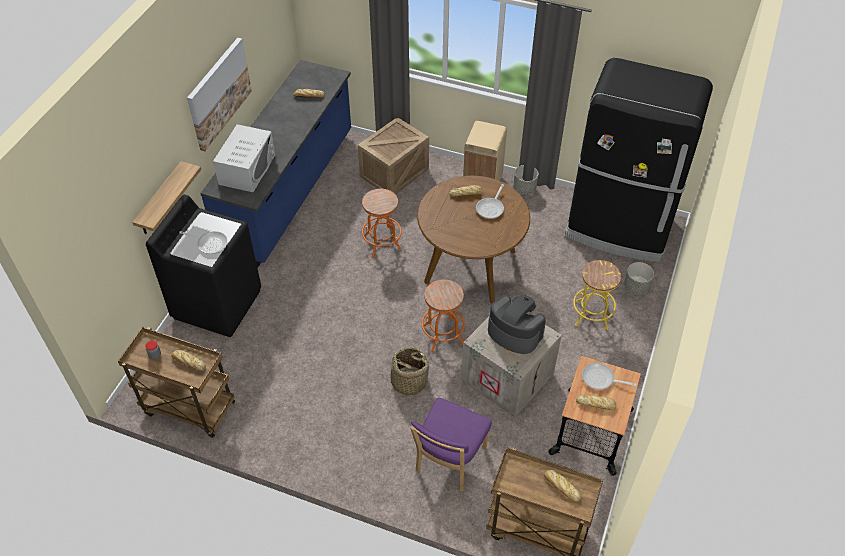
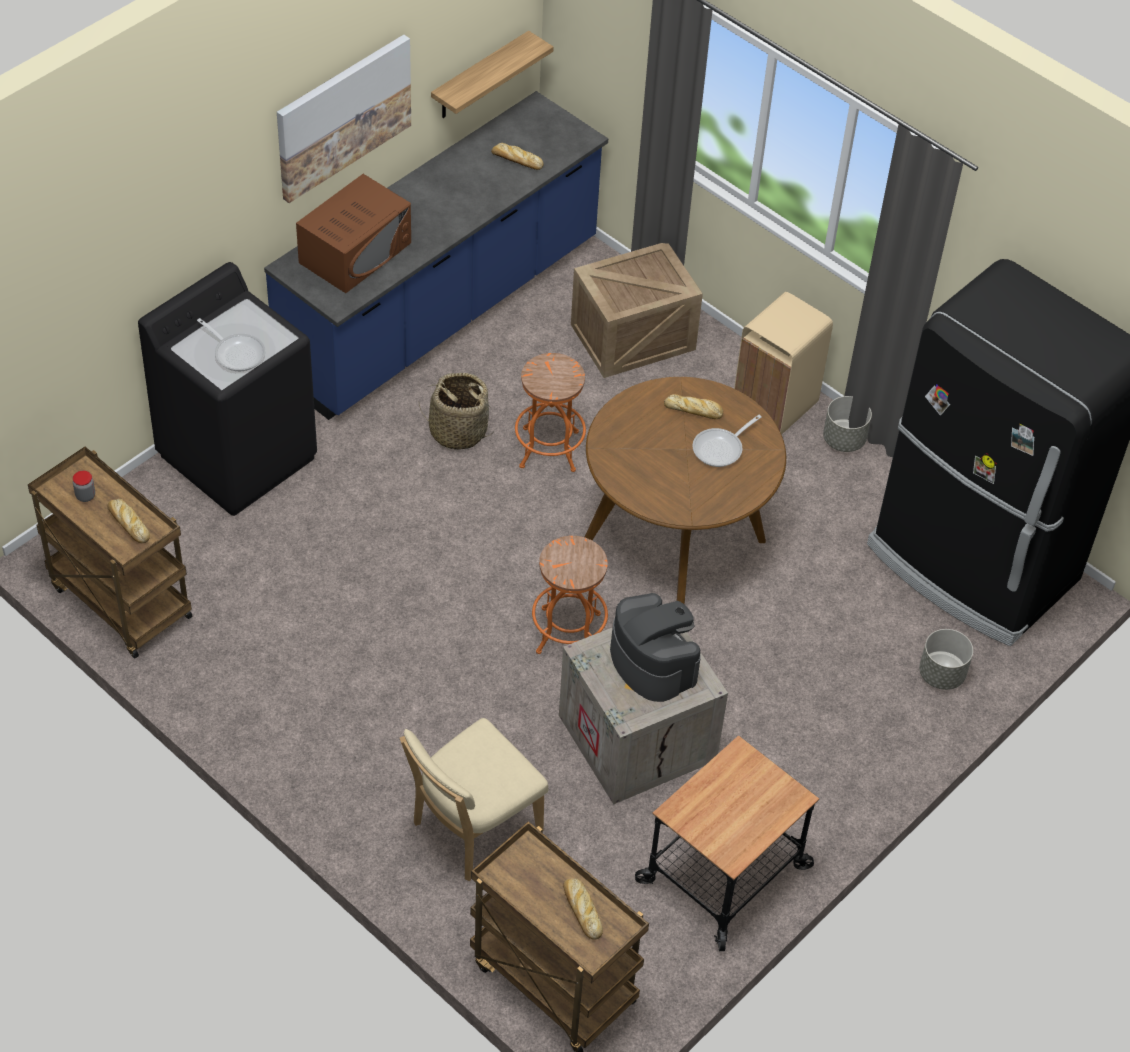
camera: 20 degrees right, 0 degrees up
shelf [132,161,201,234] -> shelf moved to [431,31,554,118]
white microwave [213,124,275,192] -> brown microwave [296,174,411,293]
basket [382,347,433,396] -> basket moved to [419,373,493,450]
purple chair [410,398,492,491] -> beige chair [400,718,548,881]
yellow stool [573,260,621,330] -> none
bread [576,394,616,410] -> none
frying pan [582,362,636,390] -> none

